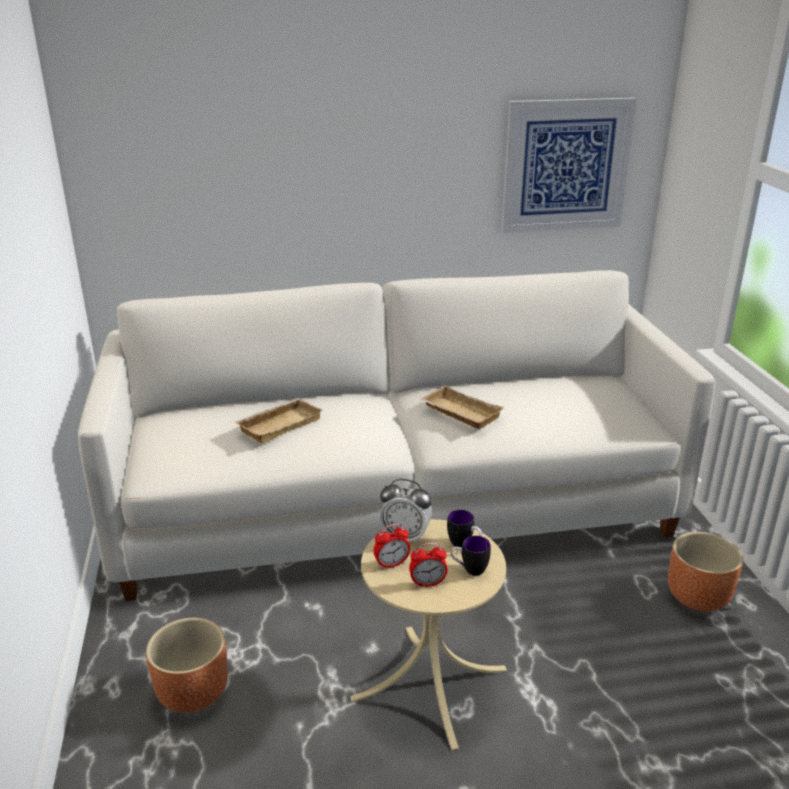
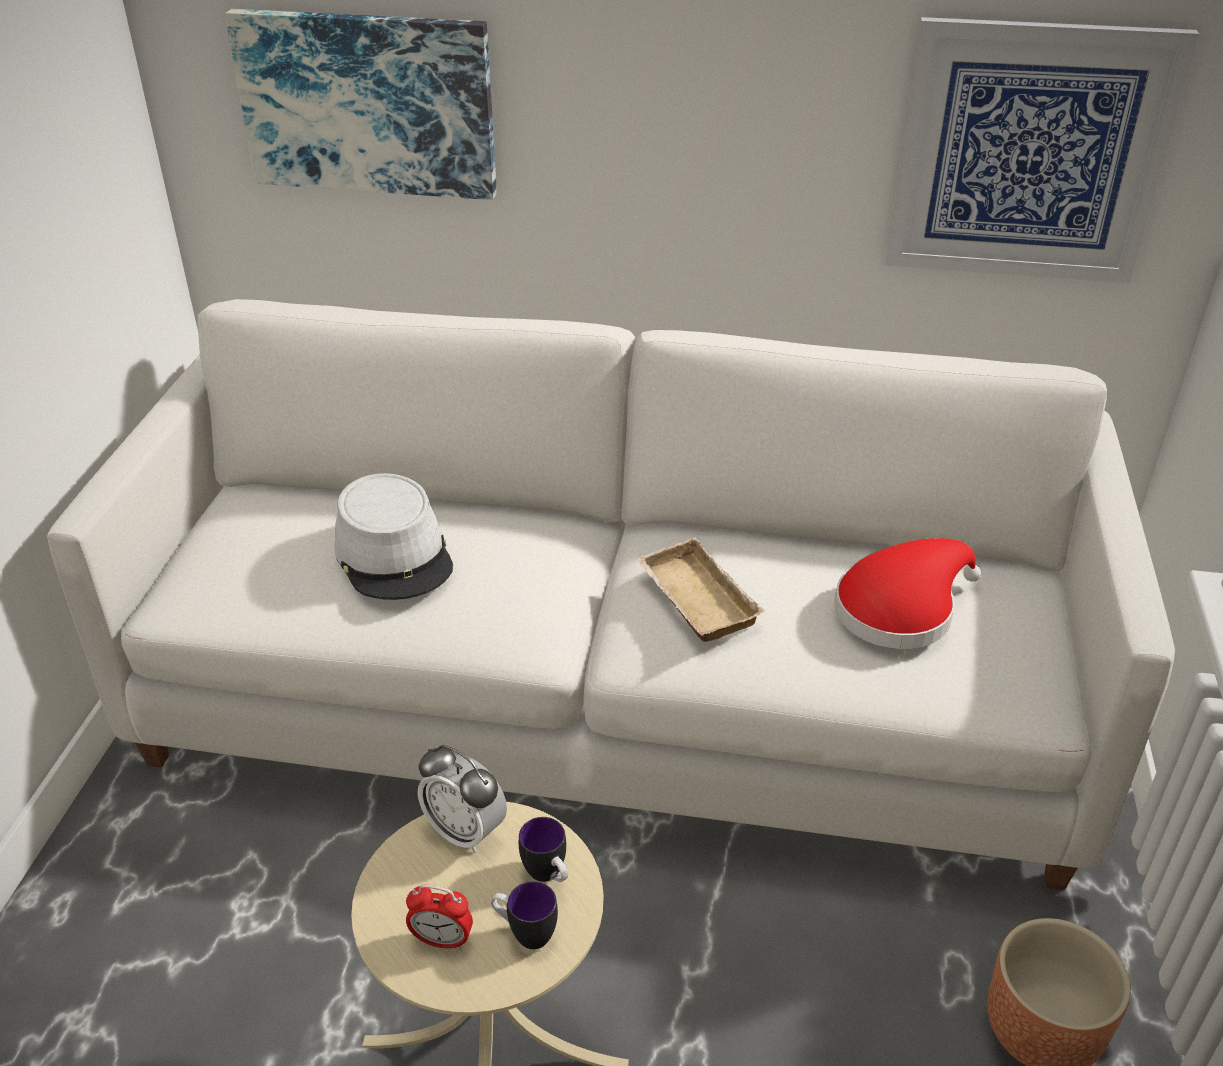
camera: 20 degrees right, 10 degrees up
brown planter [146,618,228,713] -> none
beige tray [235,398,323,443] -> grey hat [335,473,453,600]
alarm clock [374,524,410,569] -> none
none -> picture [225,9,497,200]
none -> red hat [835,538,981,649]

